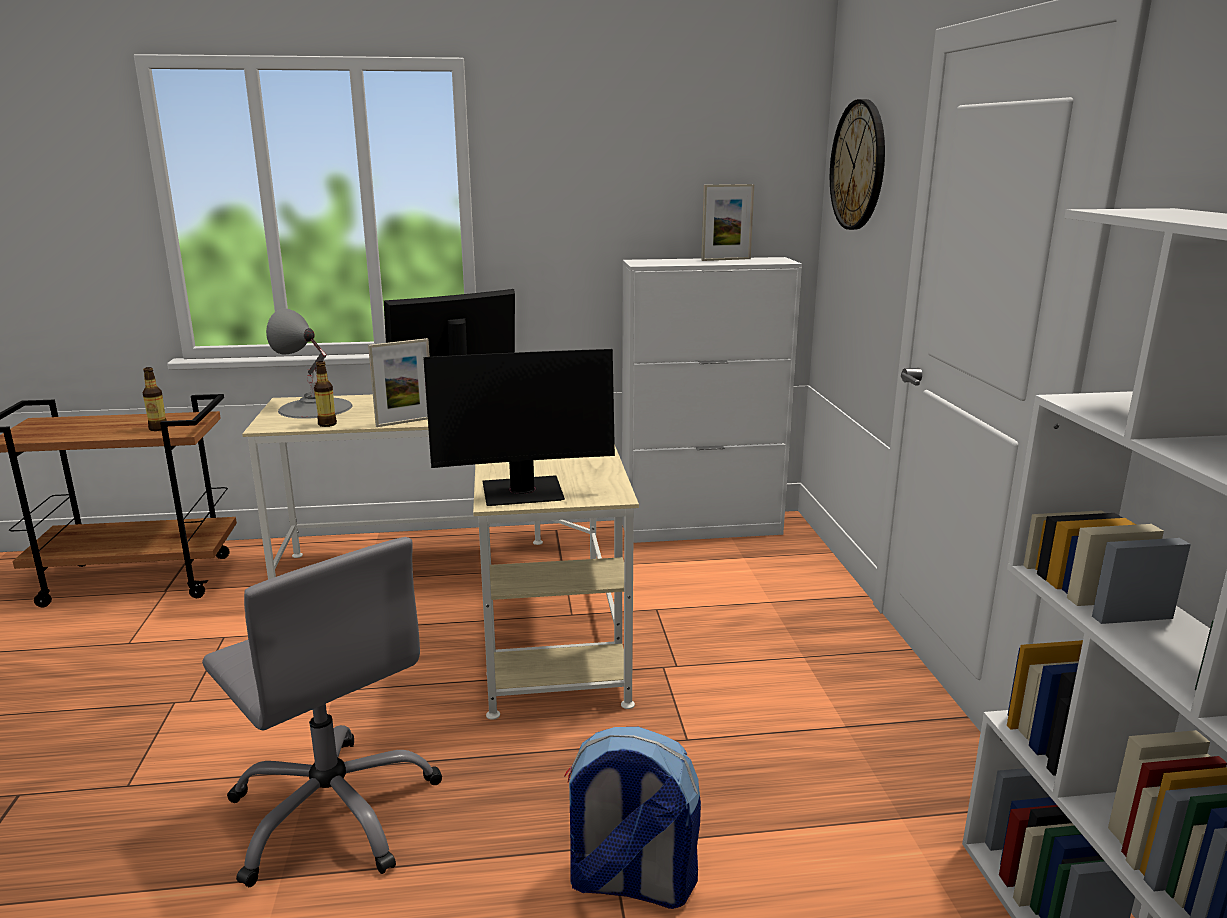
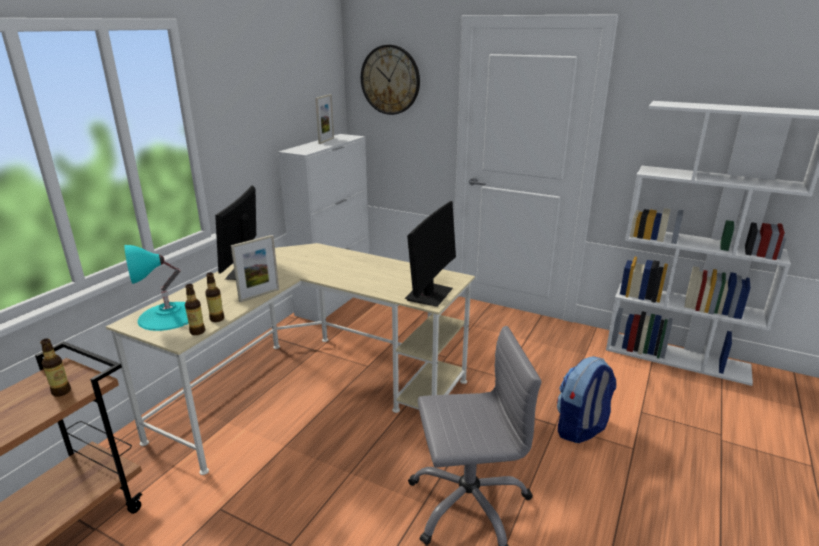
camera: 55 degrees left, 5 degrees up
grey table lamp [266,308,353,419] -> turquoise table lamp [124,245,189,331]
picture frame [368,338,430,427] -> picture frame turned 45 degrees clockwise [231,235,279,302]
none -> bottle [185,284,205,335]

